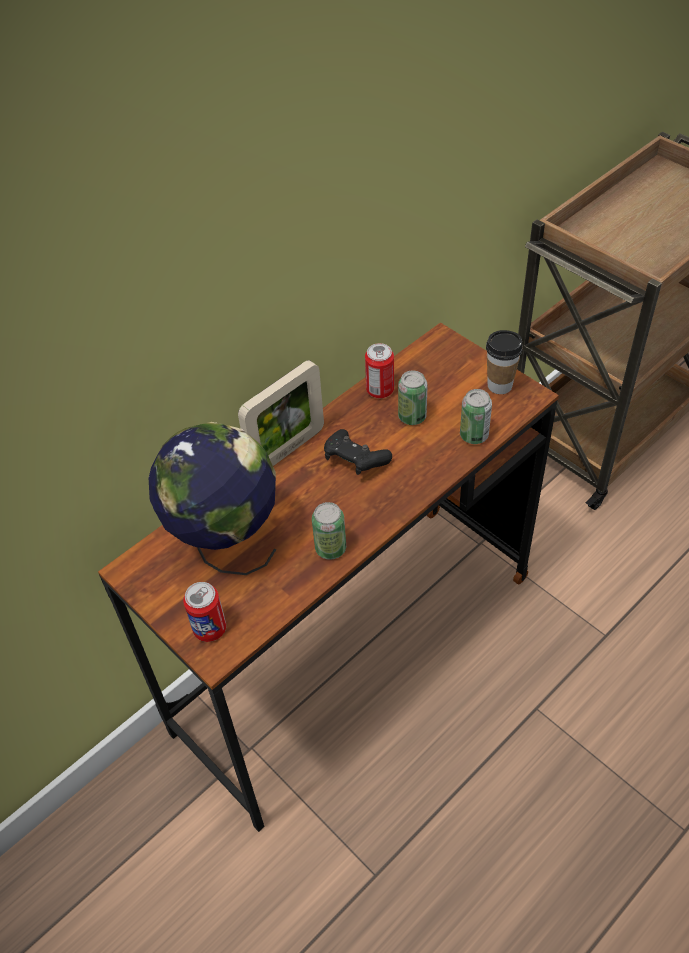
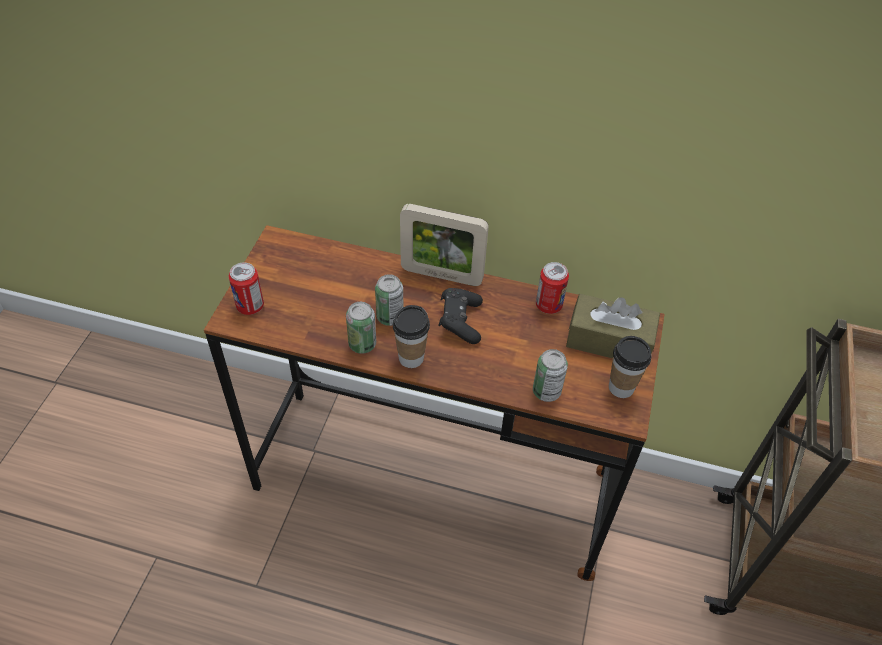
camera: 55 degrees right, 0 degrees up
globe [149,422,276,575] -> none
can [398,371,428,425] -> can moved to [375,274,403,326]
none -> cup [393,305,430,368]
none -> brown tissue box [566,294,660,358]

